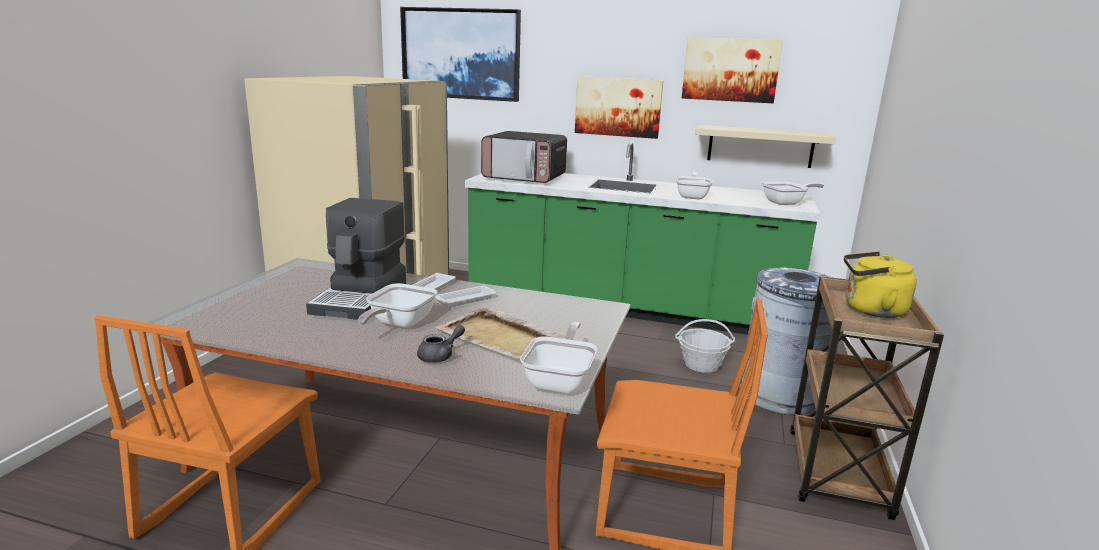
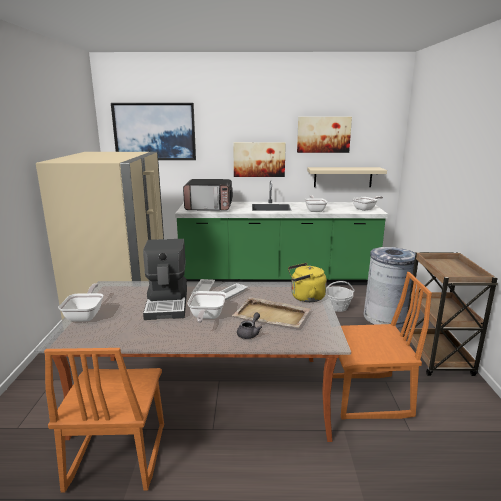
camera: 15 degrees left, 0 degrees up
frying pan [520,321,597,394] -> frying pan moved to [58,283,103,322]
yellow kettle [844,251,917,318] -> yellow kettle moved to [288,263,327,302]

